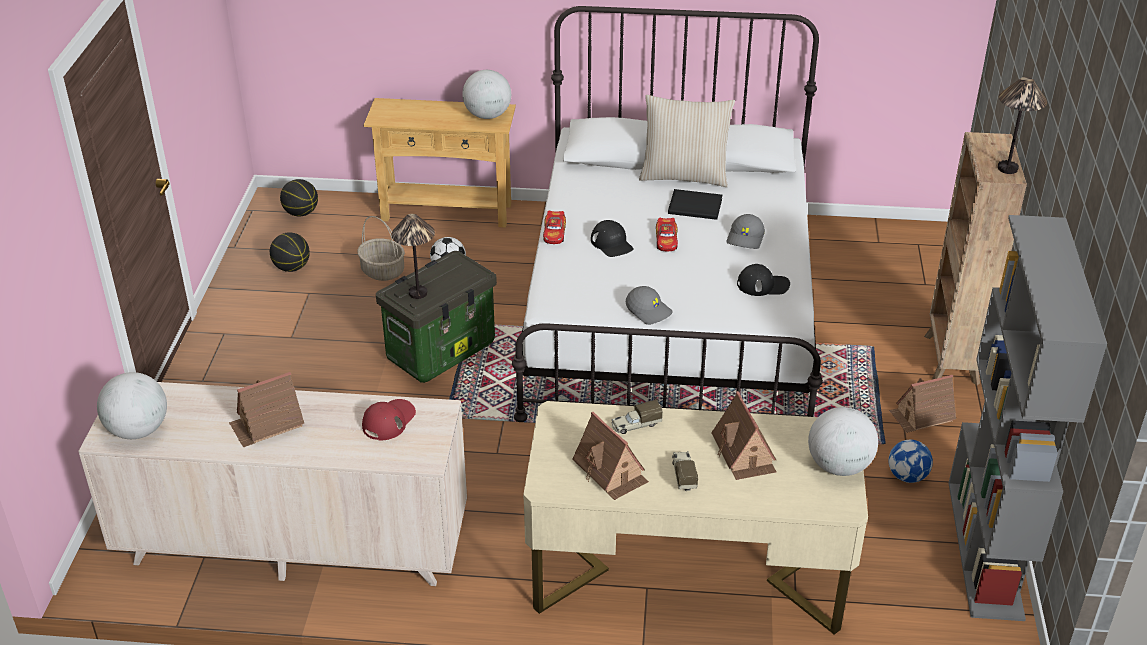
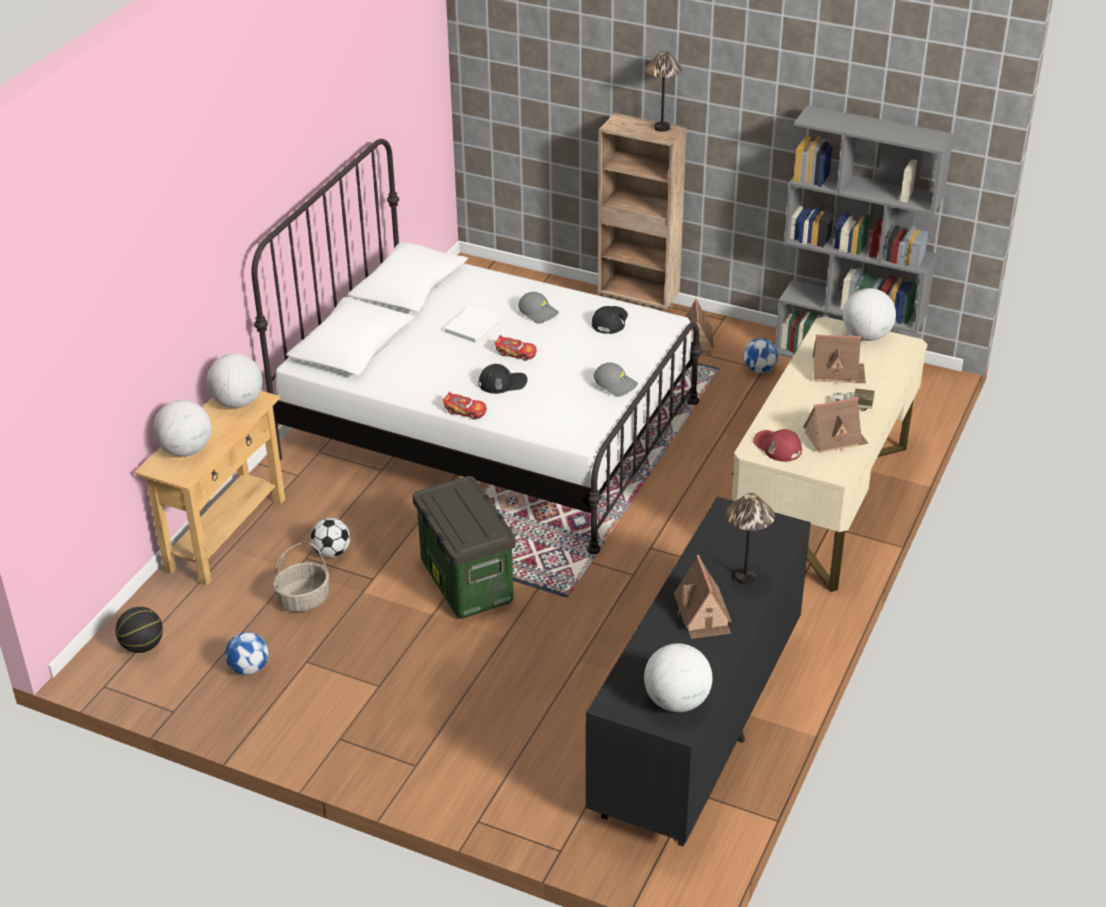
camera: 70 degrees left, 0 degrees up
beige dresser [78,382,467,586] -> black dresser [586,497,811,847]
basketball [270,232,310,272] -> football [225,632,268,675]
red cap [362,399,416,440] -> red cap moved to [753,429,802,462]
table lamp [391,214,435,299] -> table lamp moved to [726,493,775,585]
toy truck [611,400,663,434] -> none
grey cap [626,286,673,325] -> grey cap turned 60 degrees clockwise [594,362,638,397]
beige pillow [639,95,735,187] -> none
black book [668,189,722,220] -> white book [444,306,502,343]
none -> globe [153,400,211,457]

